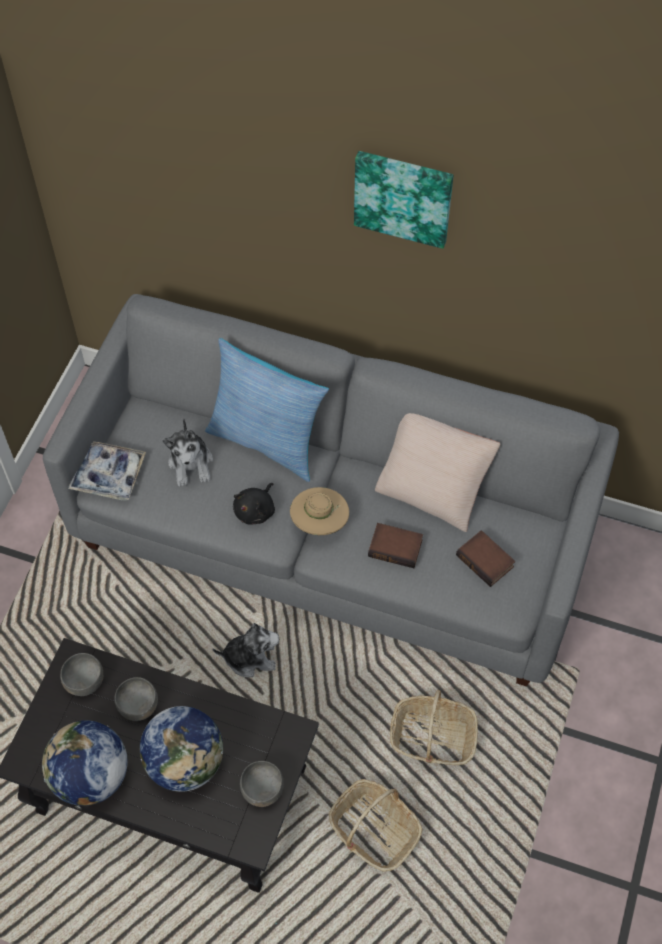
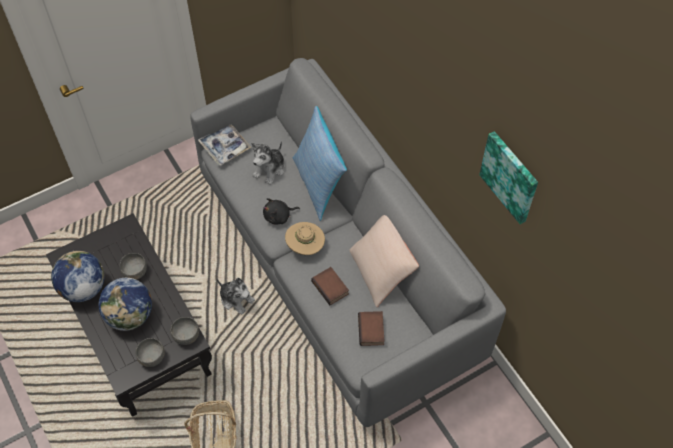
camera: 40 degrees right, 0 degrees up
grey bowl [60,653,103,696] -> grey bowl moved to [170,317,199,345]
picture [354,151,454,249] -> picture moved to [479,131,538,224]
basket [390,690,478,765] -> none

